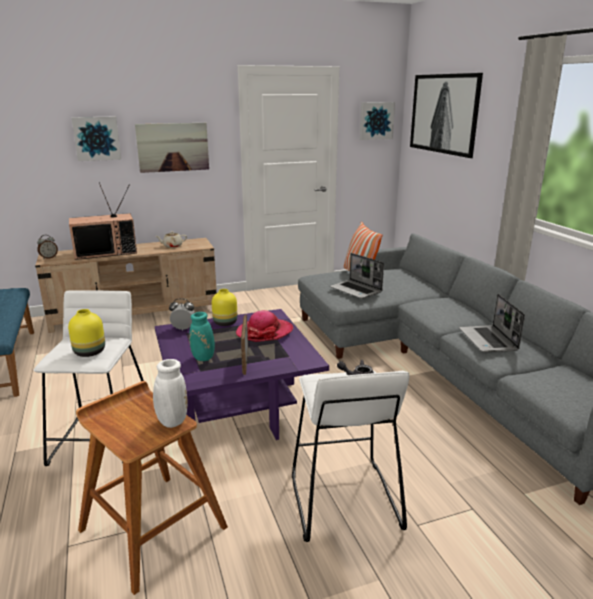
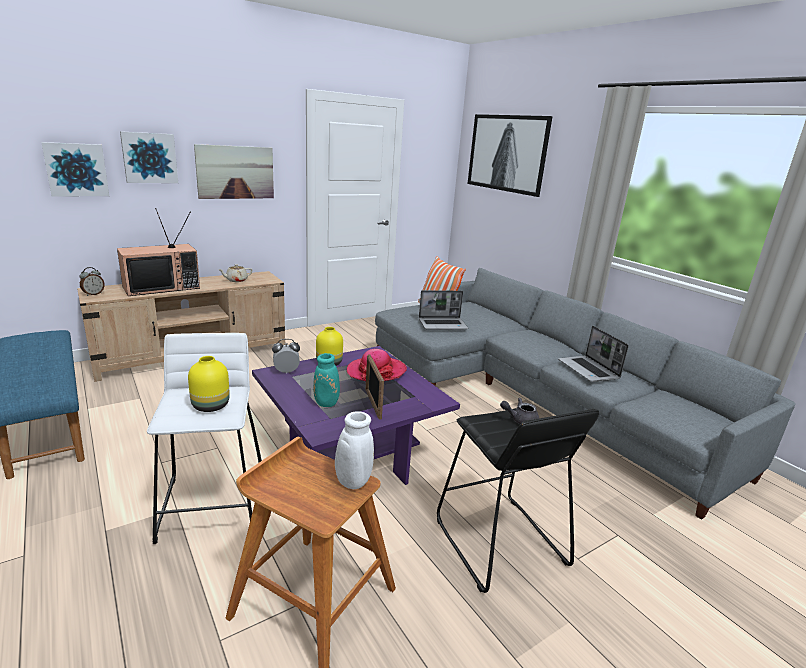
camera: 15 degrees left, 0 degrees up
white stool [292,370,409,542] -> black stool [437,408,599,593]
laptop [330,253,384,299] -> laptop turned 45 degrees counterclockwise [419,290,468,329]
picture [360,102,395,140] -> picture moved to [41,142,109,197]

